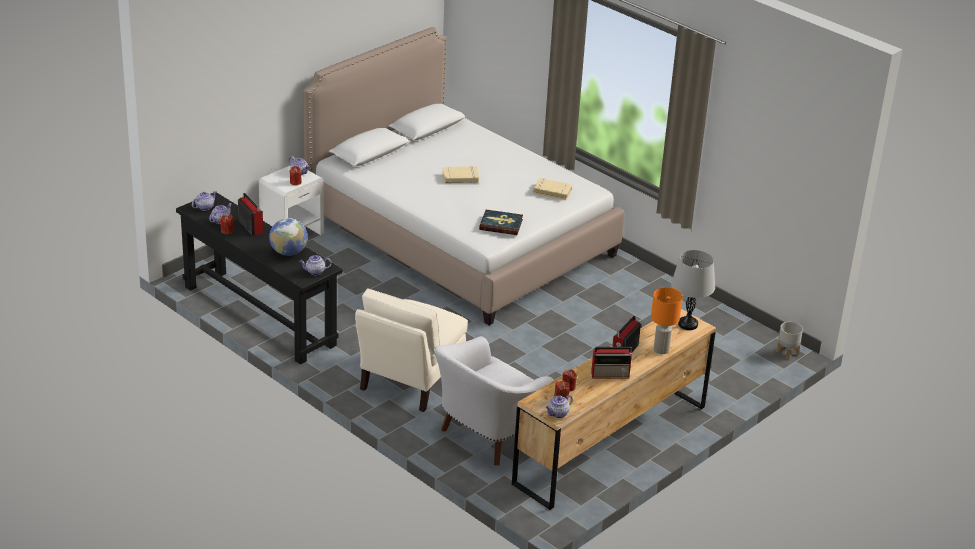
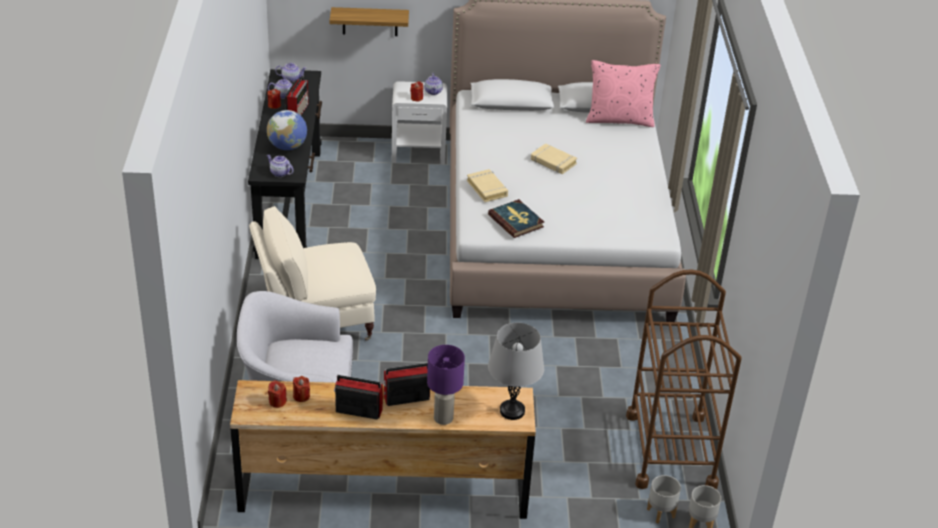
camera: 45 degrees right, 5 degrees up
beige book [533,178,572,200] -> beige book moved to [467,169,508,202]
teapot [546,395,573,418] -> none
radio [591,347,632,379] -> radio turned 150 degrees clockwise [333,375,383,420]
orange table lamp [651,287,683,354] -> purple table lamp [427,345,465,425]
none -> shelf [329,7,409,36]
none -> pink pillow [586,60,661,127]
none -> brown cart [626,269,742,490]
none -> grey planter [647,475,681,524]

